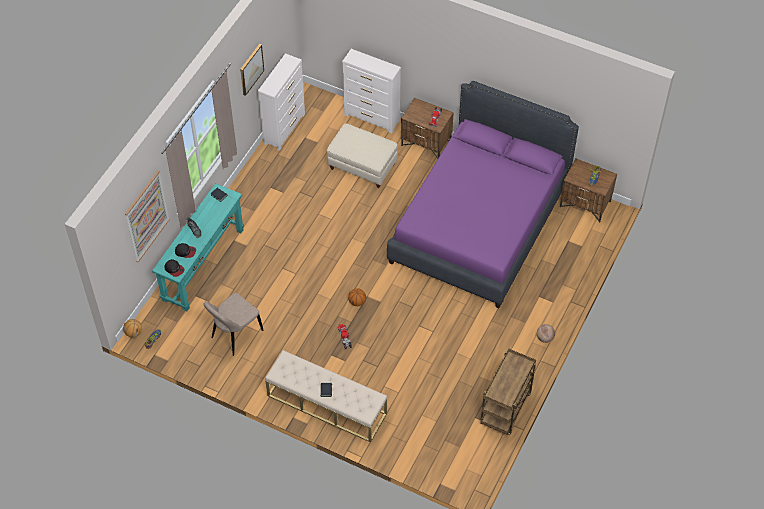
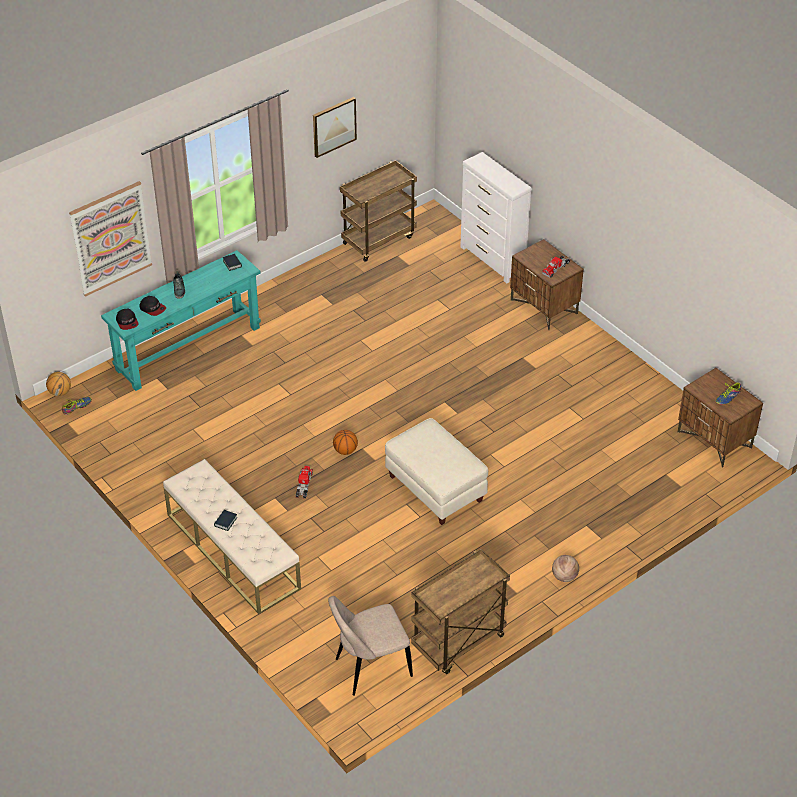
camera: 25 degrees right, 10 degrees down
beige chair [203,293,263,356] -> beige chair moved to [328,596,413,696]
white dresser [258,53,305,151] -> brown cart [340,160,417,262]
beige ottoman [327,123,398,188] -> beige ottoman moved to [385,418,488,525]
purple bed [387,81,579,308] -> none

